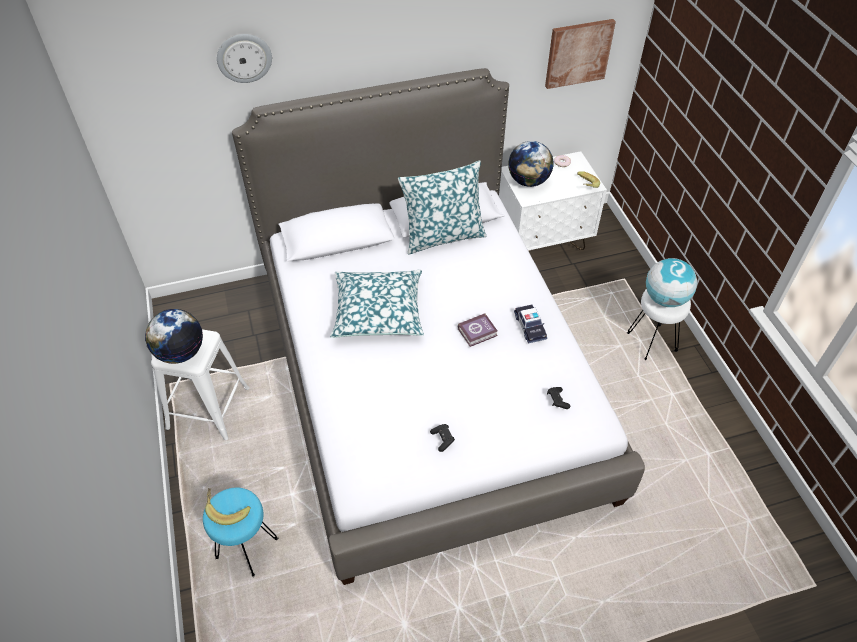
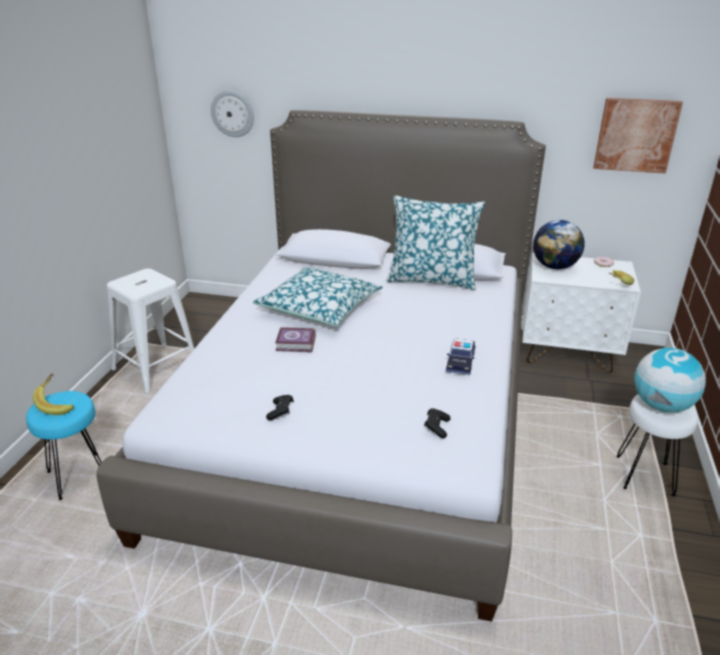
camera: 30 degrees right, 20 degrees down
globe [145,309,203,364] -> none
wall clock [217,34,272,83] -> wall clock moved to [211,90,254,137]
book [458,313,498,347] -> book moved to [275,327,316,352]

